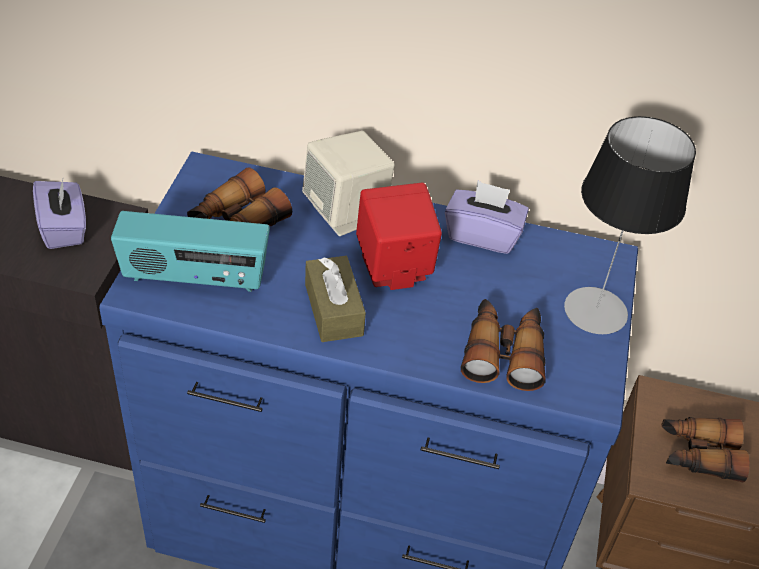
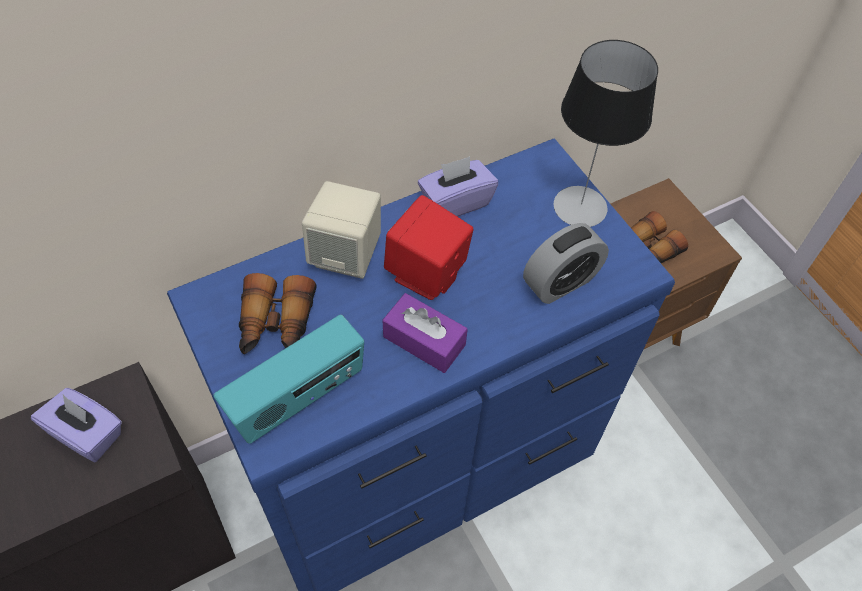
camera: 40 degrees left, 10 degrees up
brown tissue box [305,256,366,342] -> purple tissue box [383,293,468,373]
binoculars [461,299,546,391] -> alarm clock [523,223,609,304]

